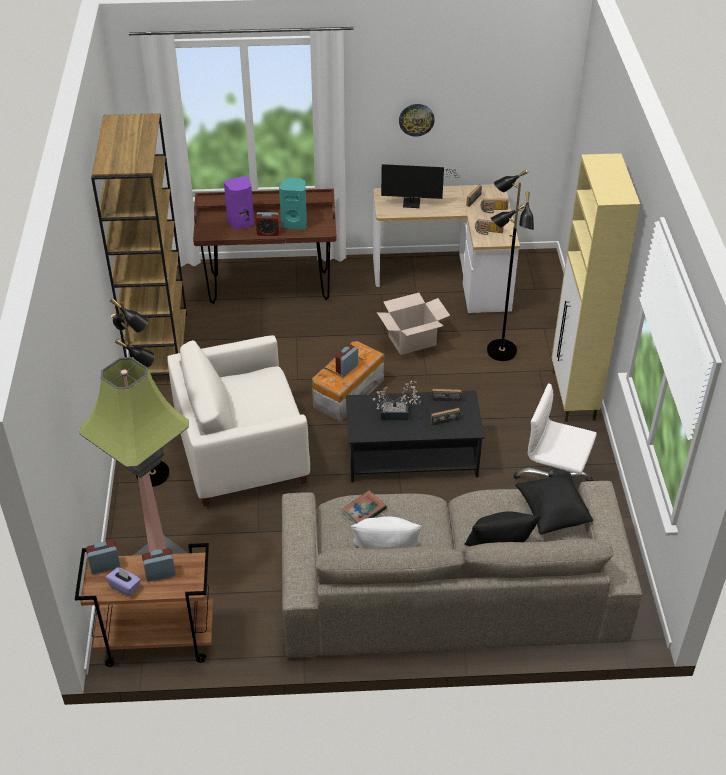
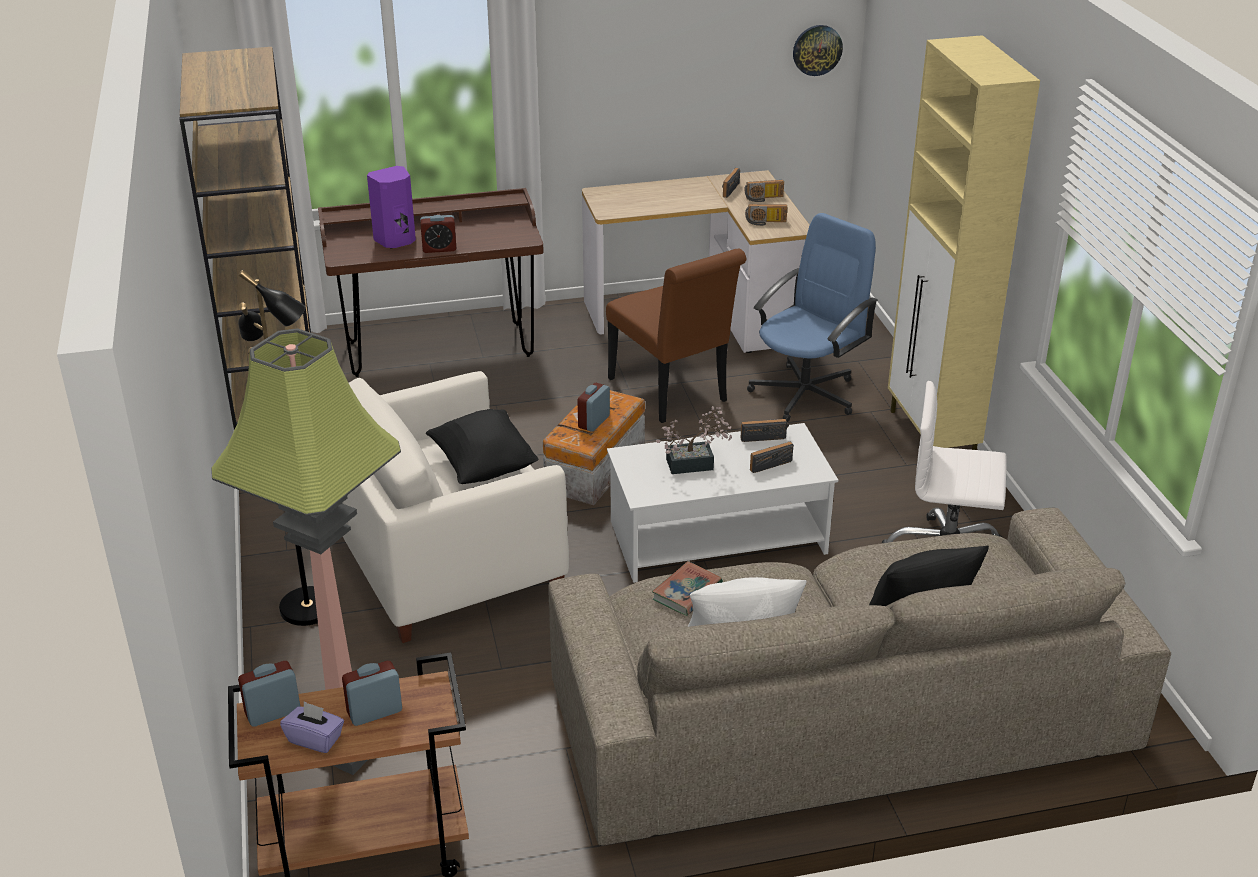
camera: 10 degrees left, 10 degrees down
turquoise speaker [279,178,307,230] -> none
black coffee table [346,390,485,482] -> white coffee table [607,423,838,583]
cardboard box [377,293,450,355] -> brown chair [606,249,746,423]
monitor [381,164,455,208] -> none
wall clock [399,104,435,137] -> wall clock moved to [793,25,843,76]
black floor lamp [487,169,534,361] -> blue office chair [747,213,878,422]
black pillow [515,472,593,534] -> black pillow moved to [426,409,539,484]

